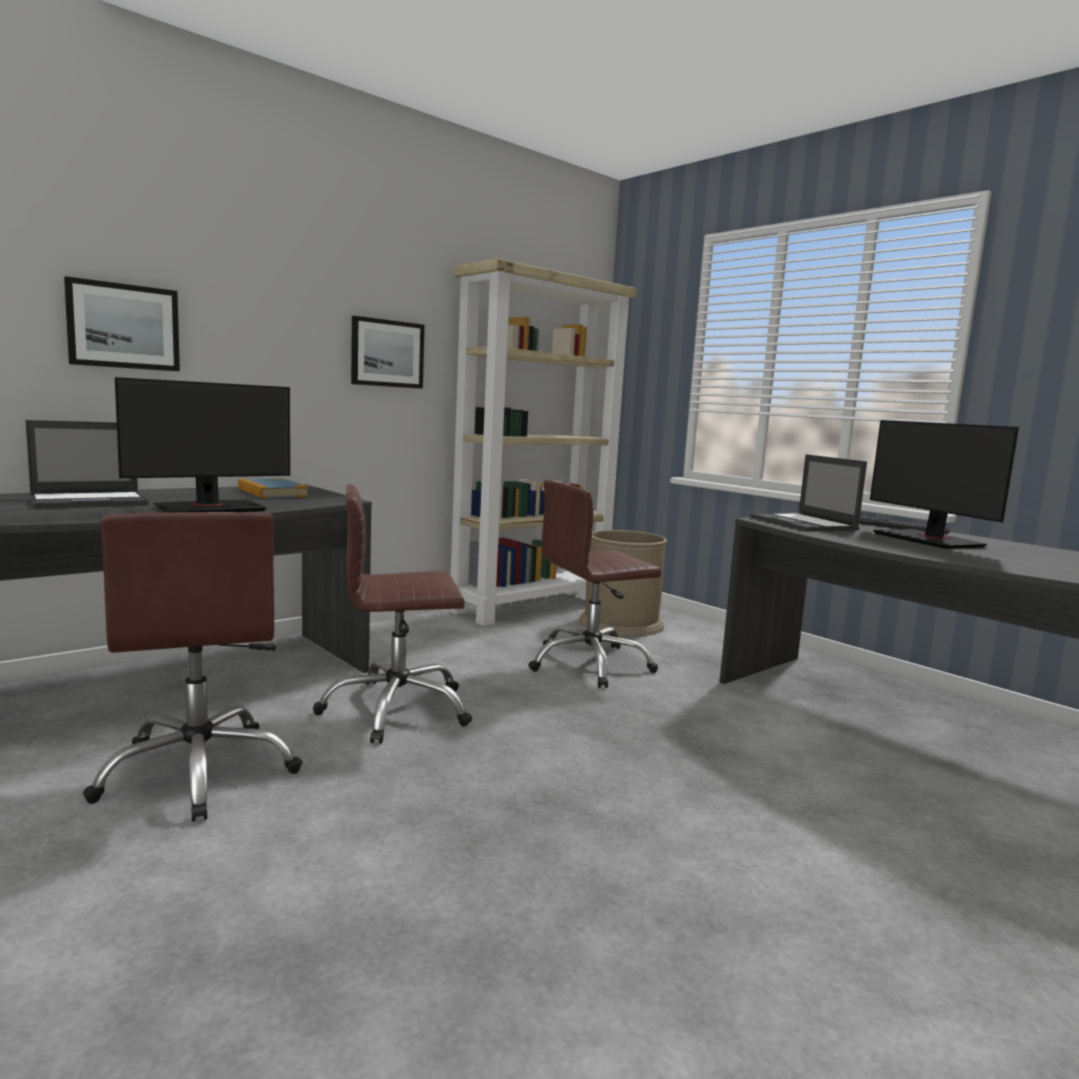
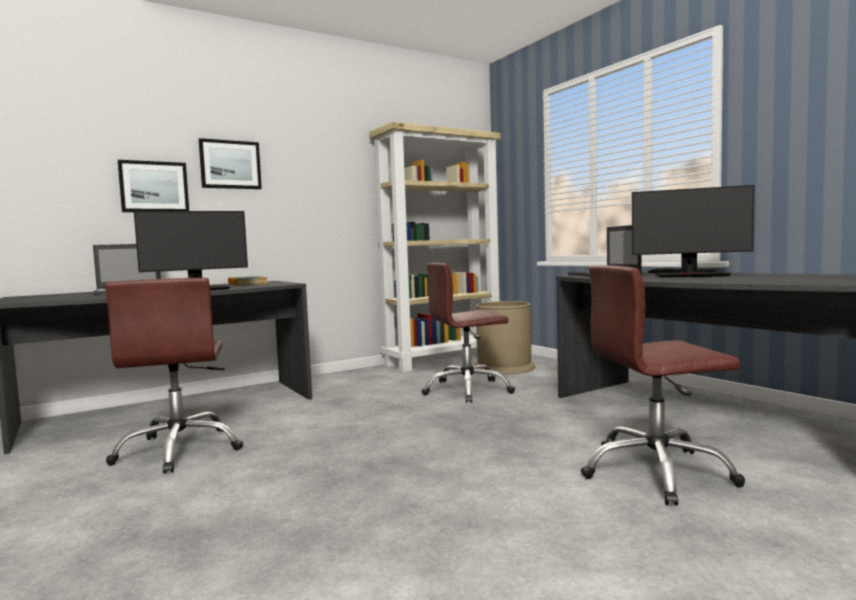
camera: 10 degrees right, 5 degrees down
brown office chair [313,484,472,744] -> brown office chair moved to [581,265,745,506]
picture [351,316,424,389] -> picture moved to [199,138,262,189]
monitor [870,420,1019,549] -> monitor turned 60 degrees counterclockwise [632,185,754,278]

